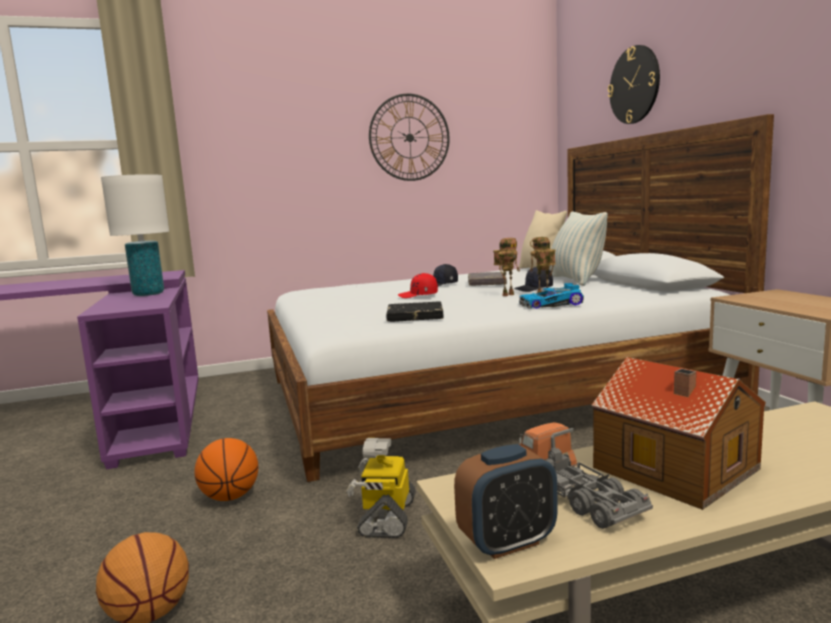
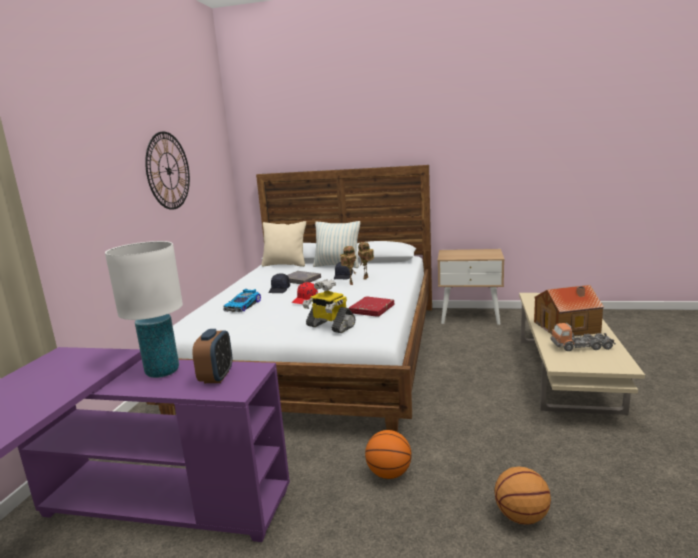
camera: 60 degrees left, 5 degrees up
toy robot [346,438,416,538] -> toy robot moved to [303,279,356,333]
black book [386,302,444,322] -> red book [349,296,394,317]
alarm clock [454,444,558,559] -> alarm clock moved to [192,329,232,383]
toy car [519,283,584,309] -> toy car moved to [223,289,261,312]
wall clock [608,45,660,124] -> none

